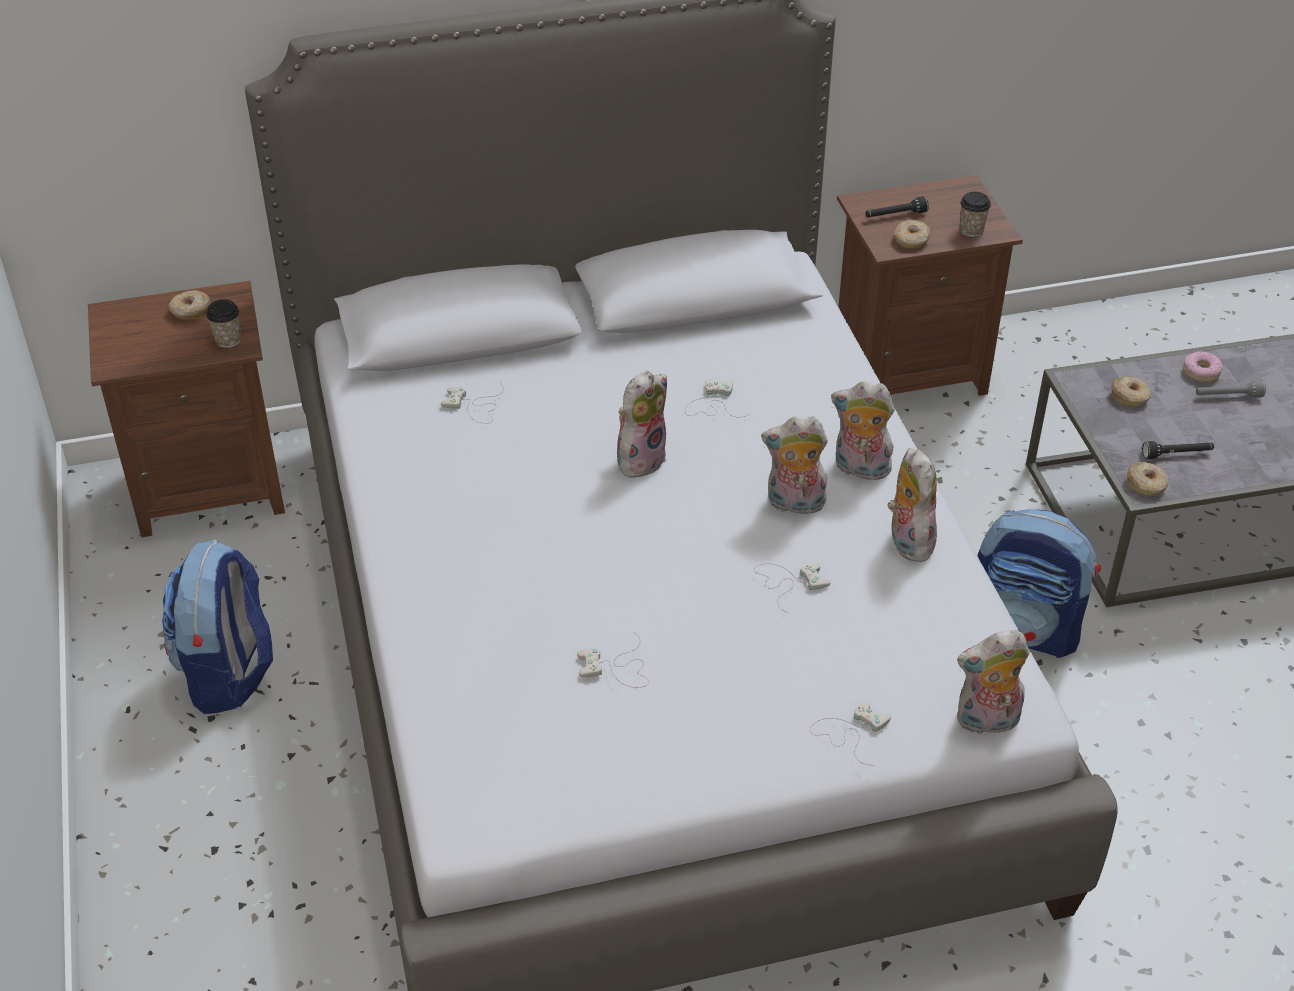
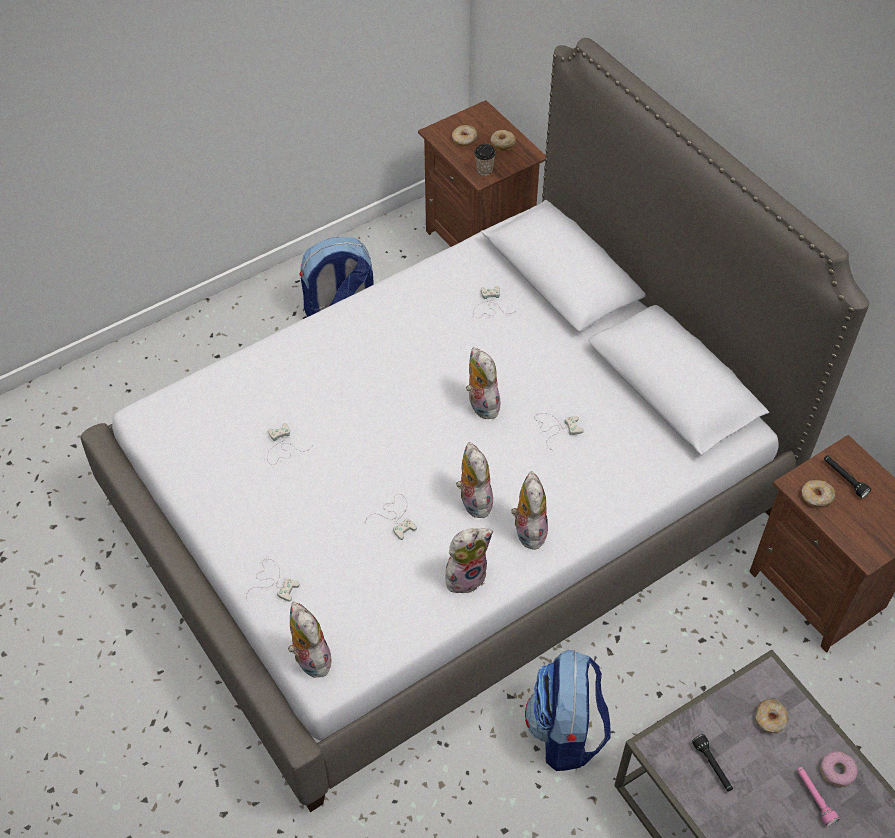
camera: 70 degrees right, 10 degrees up
plush toy [617,371,667,478] -> plush toy turned 135 degrees counterclockwise [466,348,500,419]
cup [960,192,991,237] -> none
donut [1127,462,1168,496] -> donut moved to [452,125,477,146]
grey flashlight [1196,380,1266,397] -> pink flashlight [797,767,840,827]

